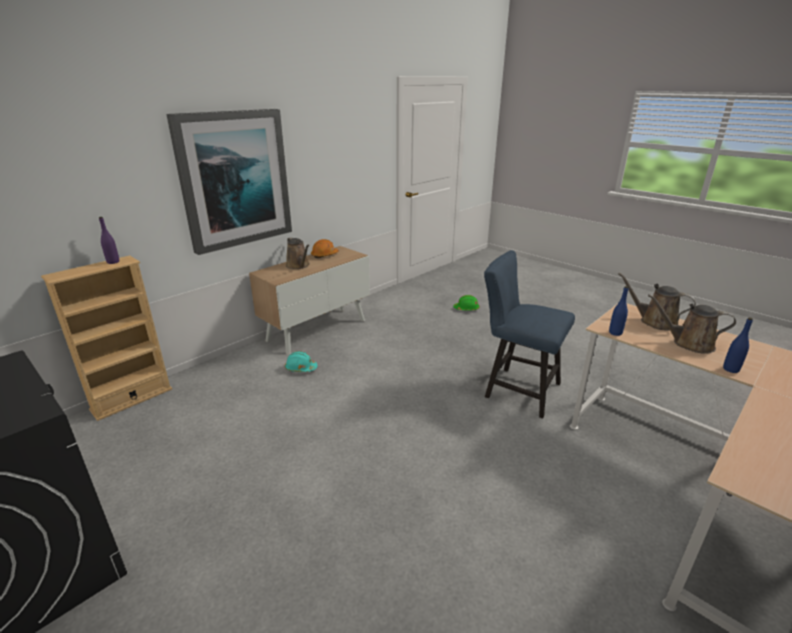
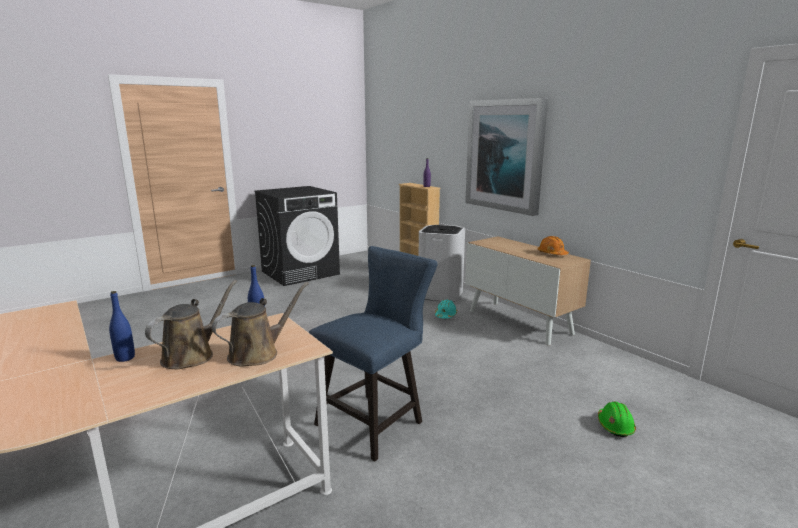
camera: 100 degrees right, 10 degrees down
brown watering can [286,237,310,269] -> none
none -> white trash can [419,225,465,302]

